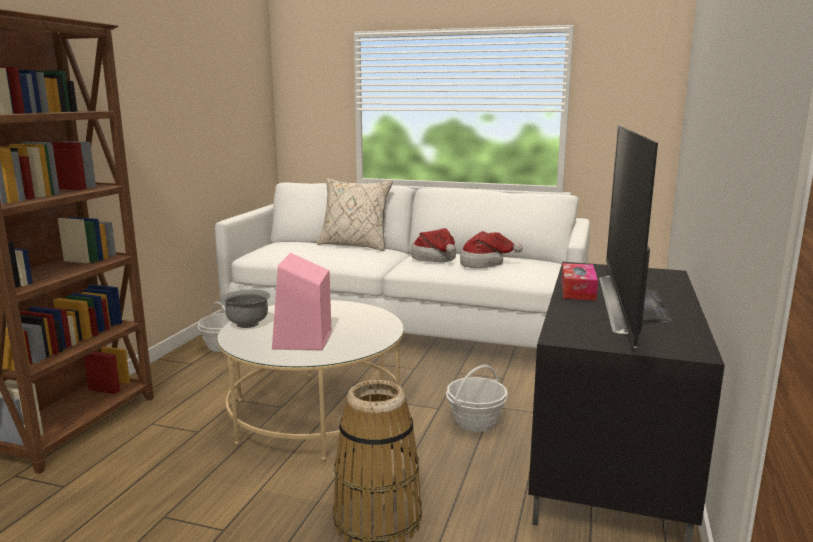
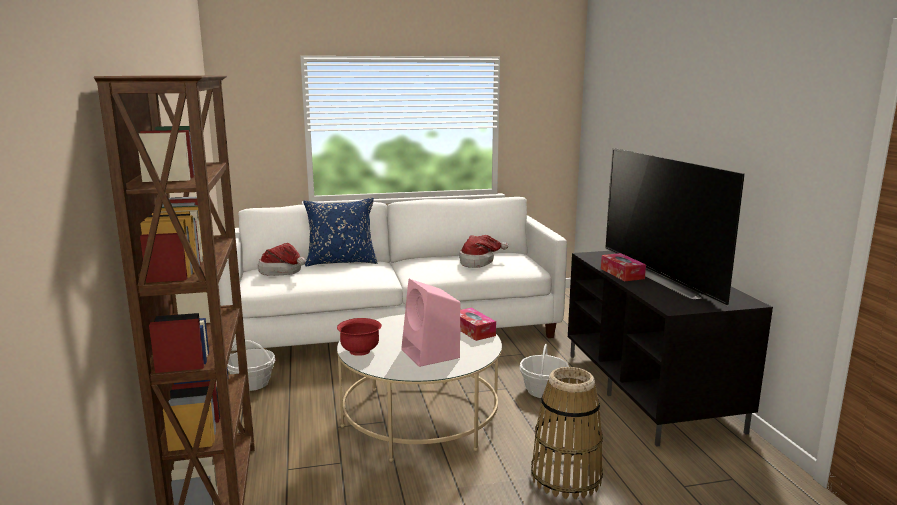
camera: 30 degrees left, 0 degrees up
grey bowl [222,290,270,328] -> red bowl [337,318,382,356]
beige pillow [317,178,393,251] -> blue pillow [303,198,377,266]
hat [411,228,456,262] -> hat moved to [258,243,306,276]
none -> tissue box [460,308,496,341]

